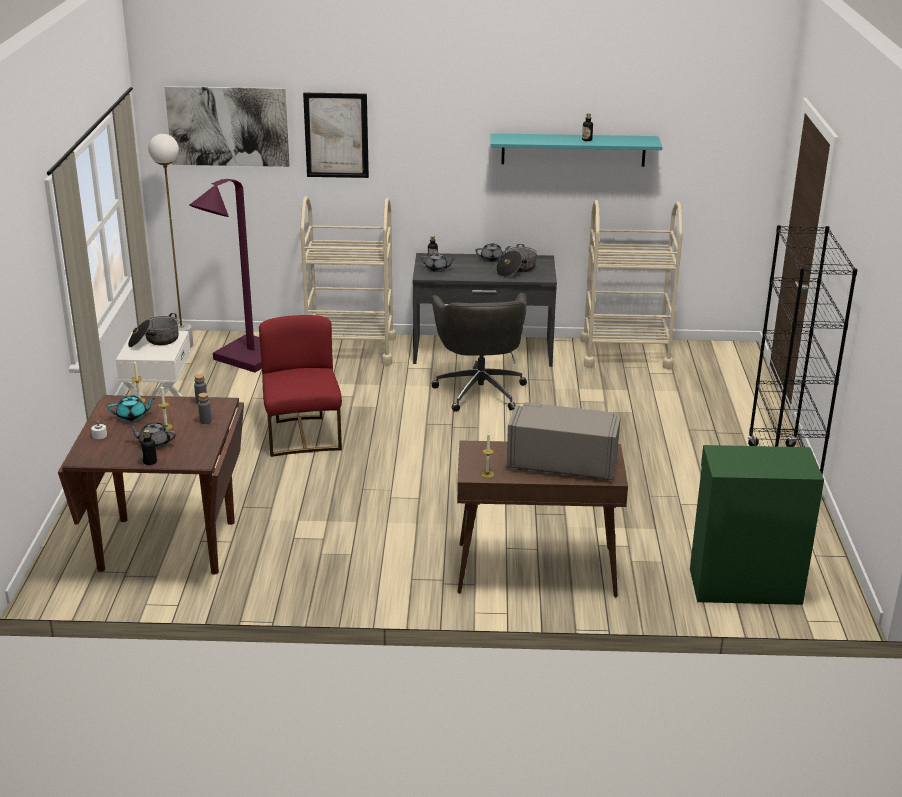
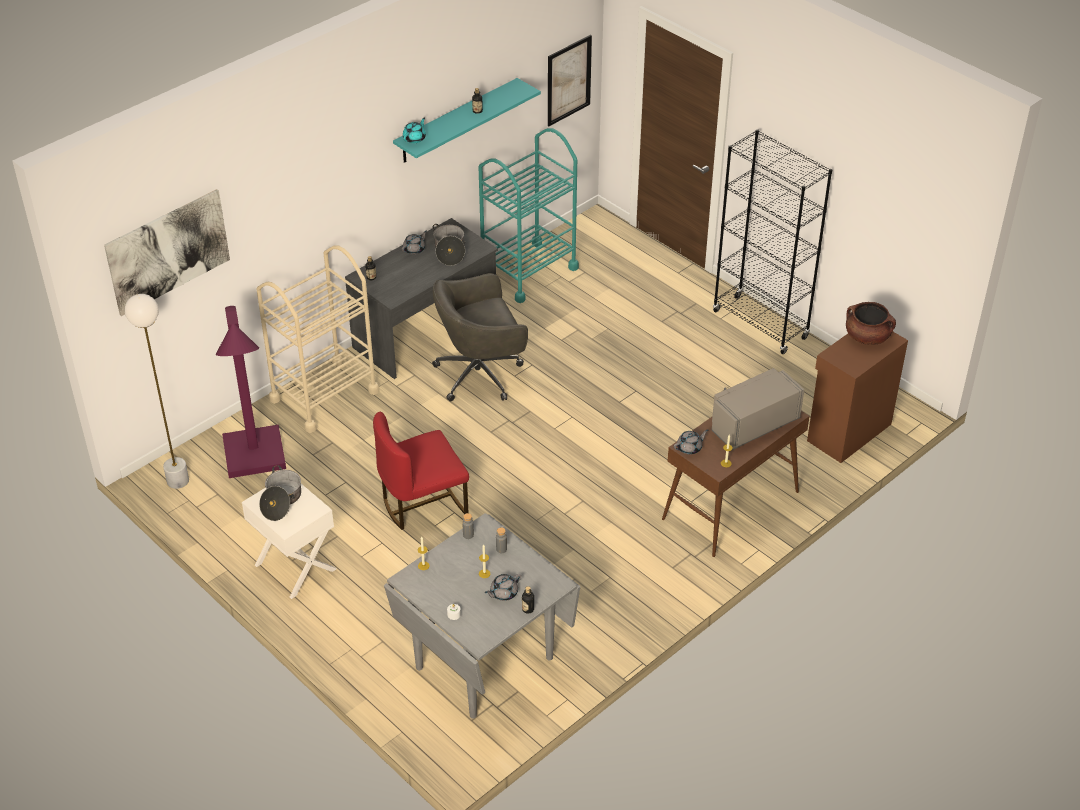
camera: 45 degrees left, 15 degrees up
brown dining table [58,395,244,574] -> grey dining table [384,513,580,719]
turquoise teapot [108,396,155,422] -> turquoise teapot moved to [403,117,426,143]
red chair [259,315,342,457] -> red chair turned 60 degrees counterclockwise [373,412,469,530]
picture [303,93,369,178] -> picture moved to [548,35,592,126]
grey teapot [421,252,456,272] -> grey teapot moved to [674,429,708,455]
grey office chair [432,293,527,412] -> grey office chair turned 120 degrees clockwise [432,273,528,402]
beige cart [580,200,683,369] -> turquoise cart [479,128,579,303]
green cabinet [690,445,824,605] -> brown cabinet [807,332,908,463]
none -> brown cooking pot [846,302,896,345]

